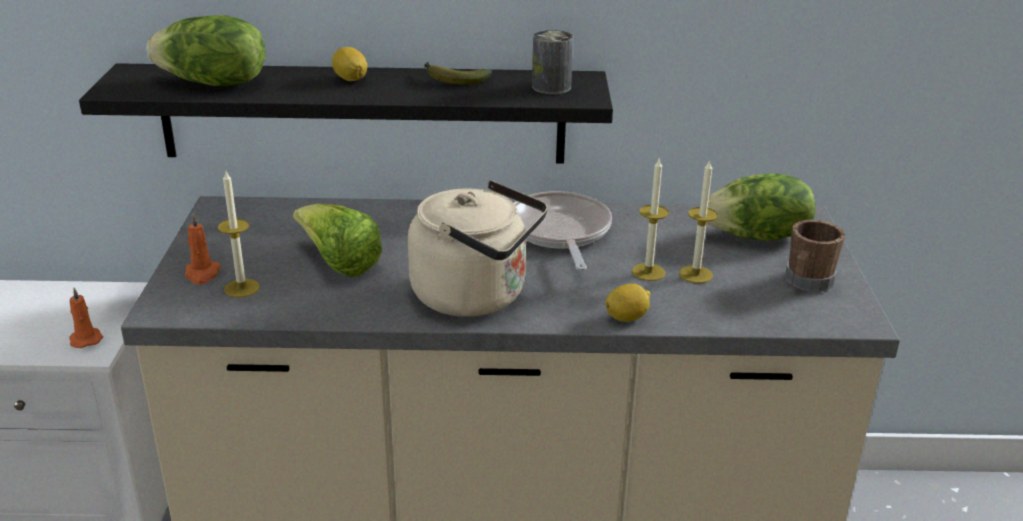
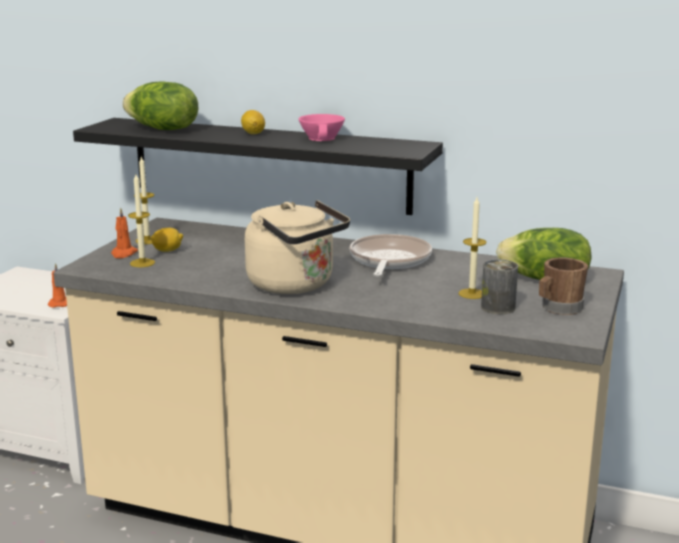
camera: 20 degrees right, 10 degrees down
lettuce [293,204,382,277] -> none
banana [424,62,492,85] -> pink cup [299,114,345,141]
can [532,30,573,94] -> can moved to [481,260,518,314]
lemon [606,284,650,322] -> lemon moved to [151,228,183,252]
candle [632,159,669,281] -> candle moved to [134,157,154,244]

